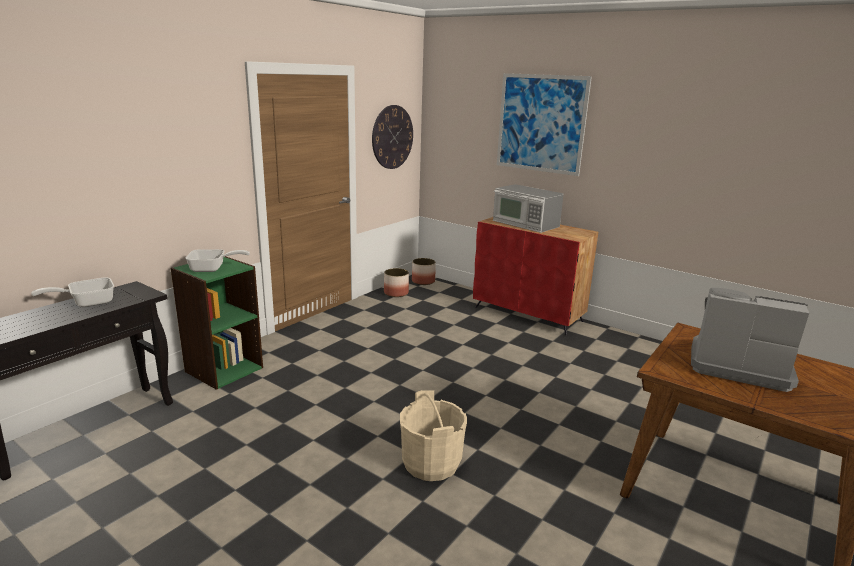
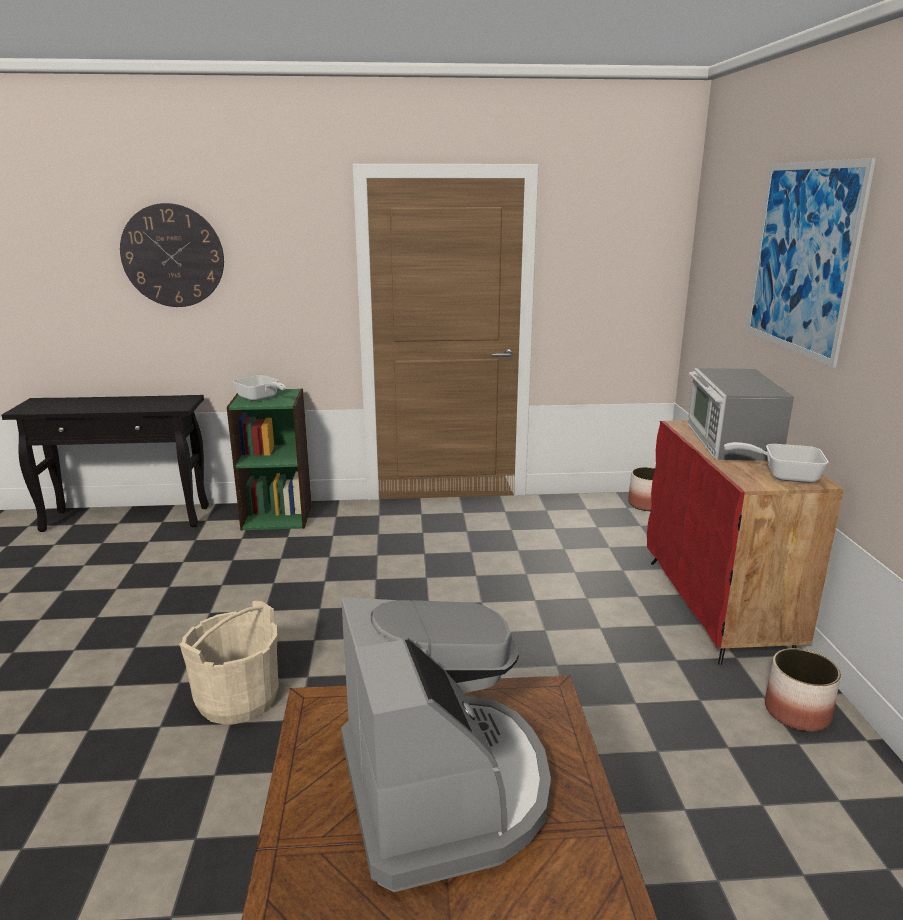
camera: 50 degrees right, 0 degrees up
frying pan [31,278,114,307] -> frying pan moved to [724,442,828,483]
wall clock [372,105,413,169] -> wall clock moved to [120,203,224,307]
planter [384,268,409,297] -> planter moved to [765,648,841,731]

